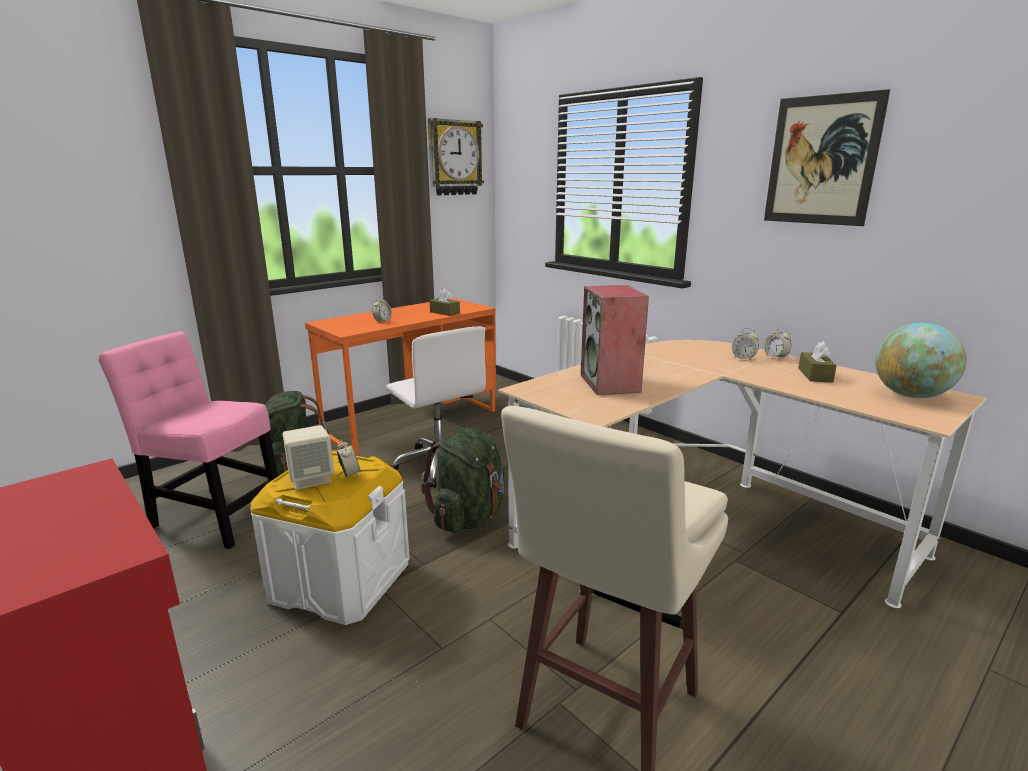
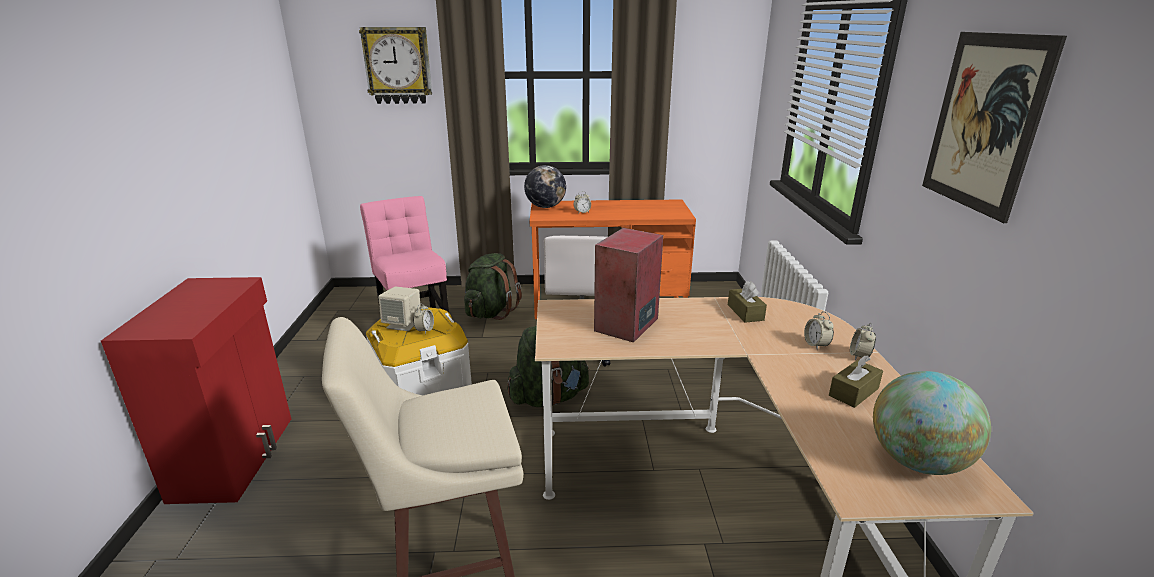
camera: 40 degrees right, 5 degrees up
wall clock [428,118,484,196] -> wall clock moved to [359,27,432,104]
brown tissue box [429,289,460,316] -> brown tissue box moved to [728,281,767,323]
none -> globe [524,165,566,208]

